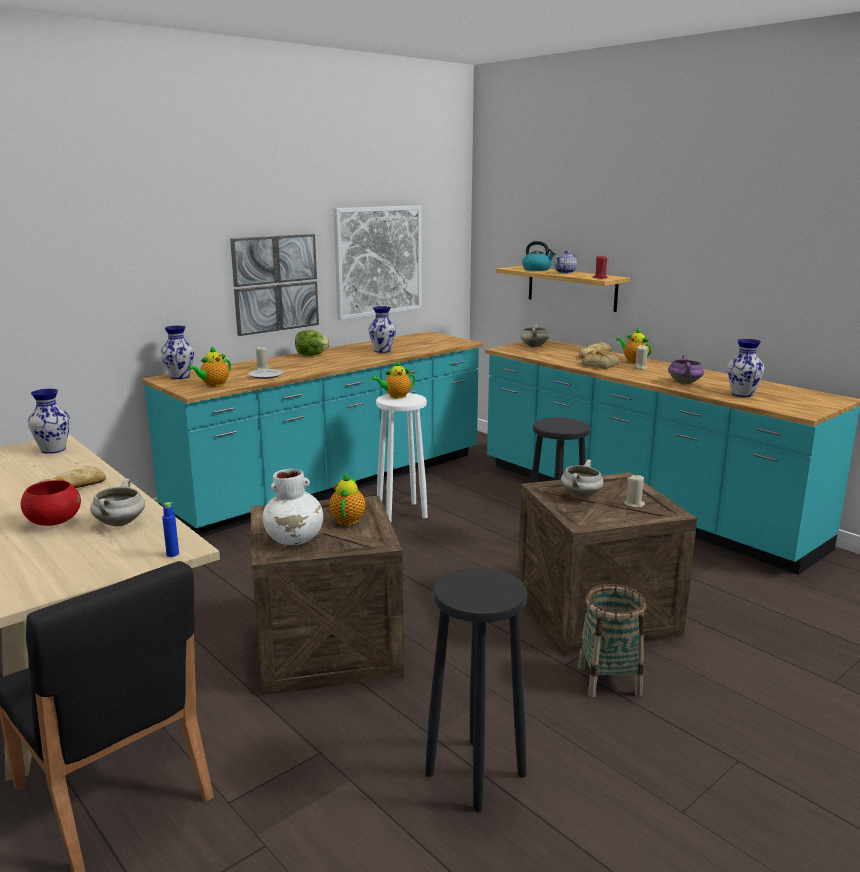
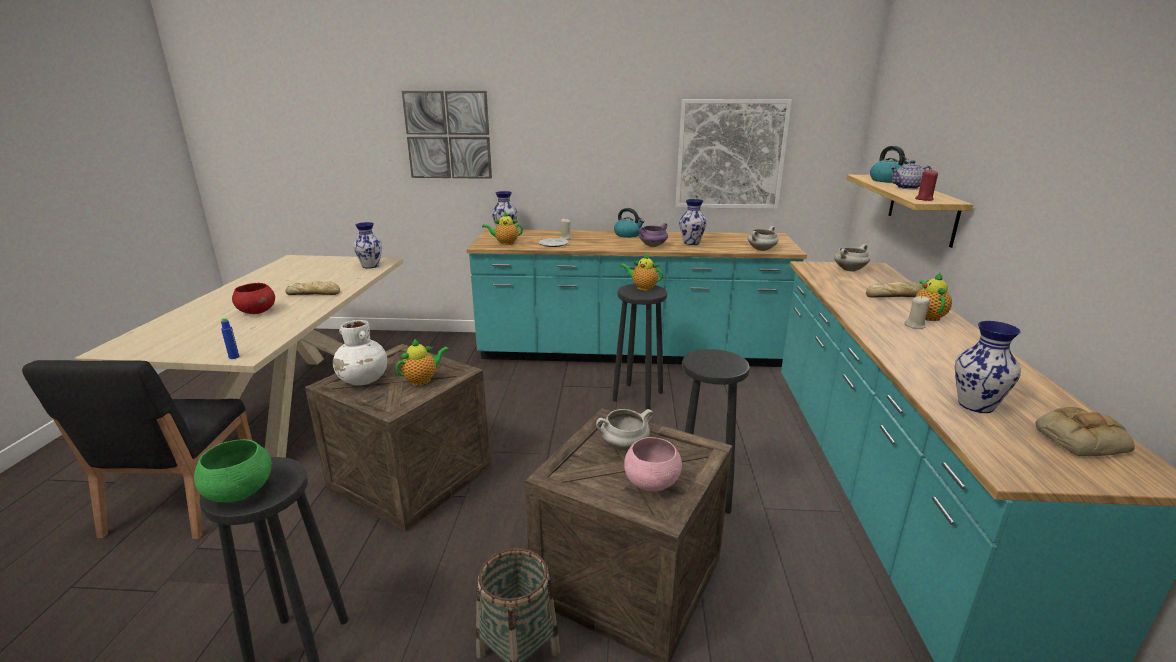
camera: 45 degrees right, 5 degrees up
white cooking pot [90,479,145,526] -> white cooking pot moved to [748,226,779,251]
picture [230,234,319,336] -> picture moved to [402,91,492,179]
lettuce [295,330,330,356] -> kettle [614,208,645,238]
white stool [376,393,428,522] -> black stool [612,284,667,409]
bread [582,349,619,369] -> bread moved to [1035,407,1135,456]
beige candle [624,474,645,508] -> pink bowl [624,437,682,491]
purple cooking pot [668,354,704,384] -> purple cooking pot moved to [639,223,668,247]
none -> green bowl [194,439,272,503]

